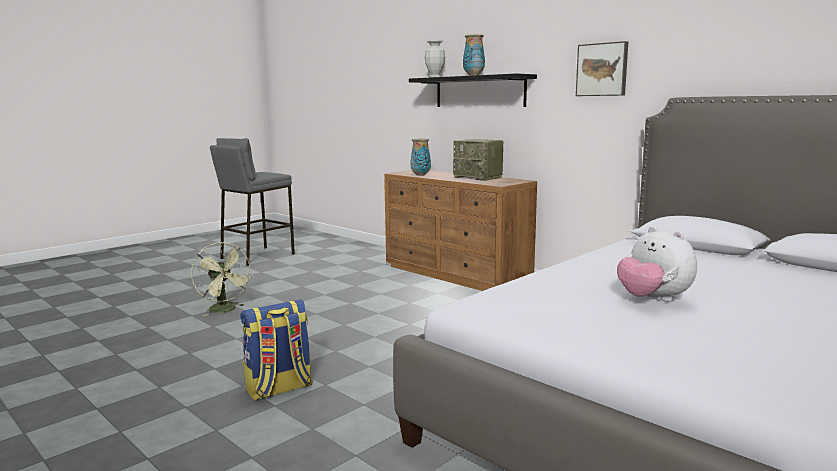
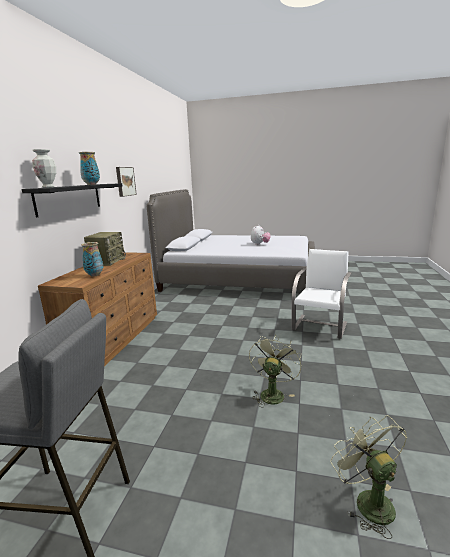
camera: 120 degrees left, 5 degrees up
backpack [240,299,313,401] -> white chair [291,249,351,339]
none -> green fan [330,415,407,539]

